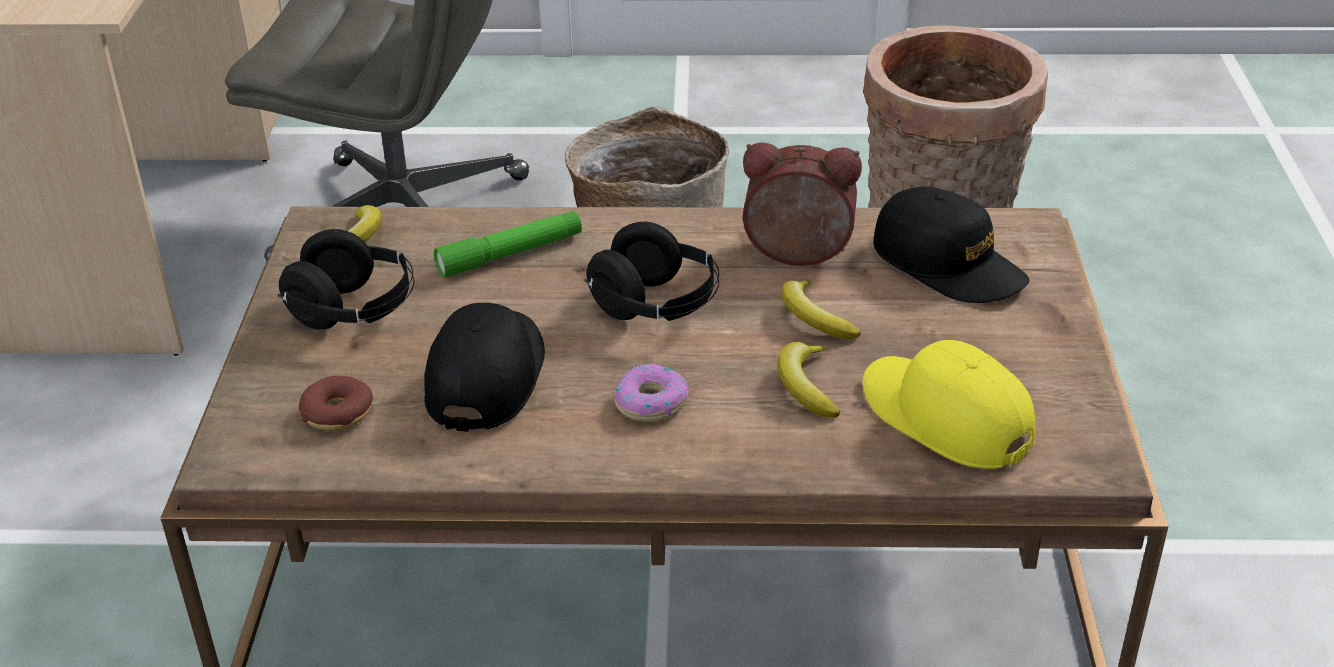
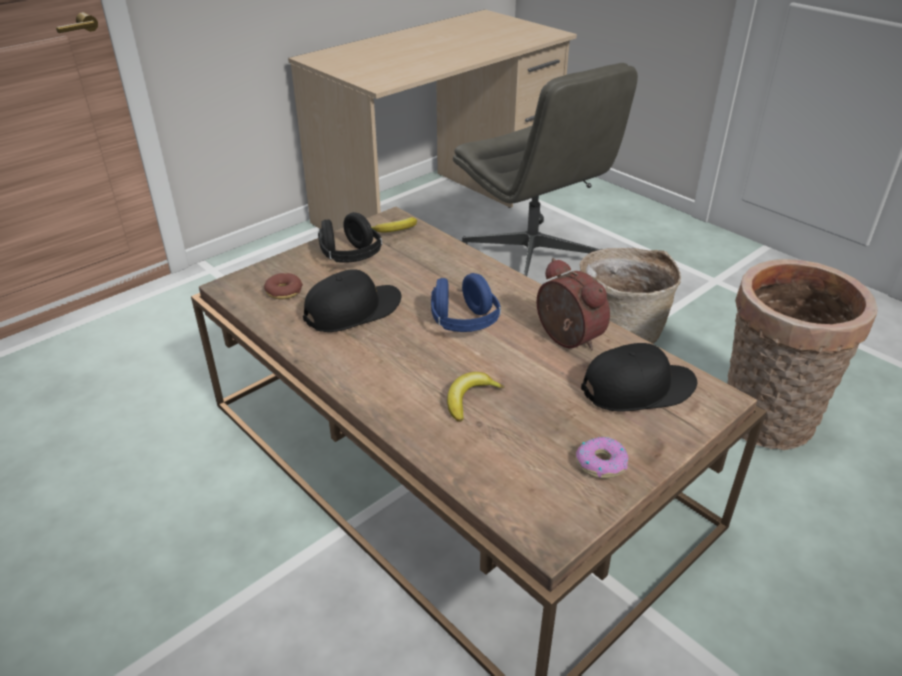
camera: 45 degrees right, 0 degrees up
green flashlight [434,211,582,278] -> none
black headphones [584,222,719,321] -> blue headphones [431,273,501,332]
donut [615,364,689,422] -> donut moved to [576,437,628,479]
banana [781,279,861,339] -> none
yellow cap [863,340,1035,469] -> none
black cap [873,186,1029,303] -> black cap turned 105 degrees counterclockwise [581,343,697,411]

